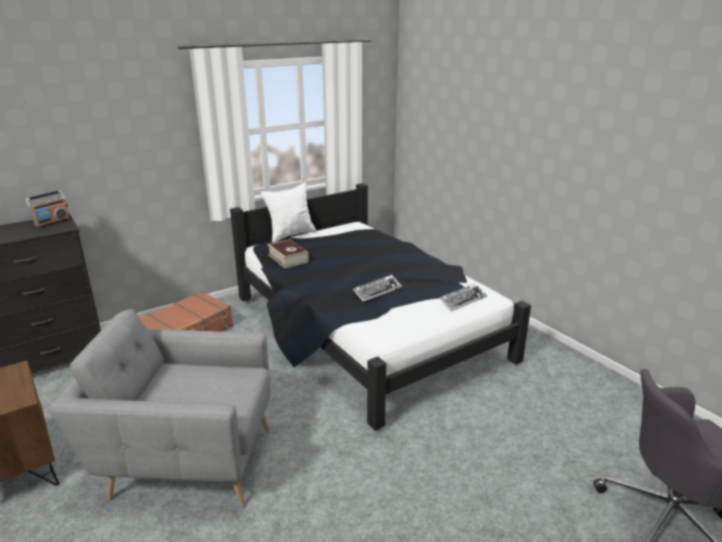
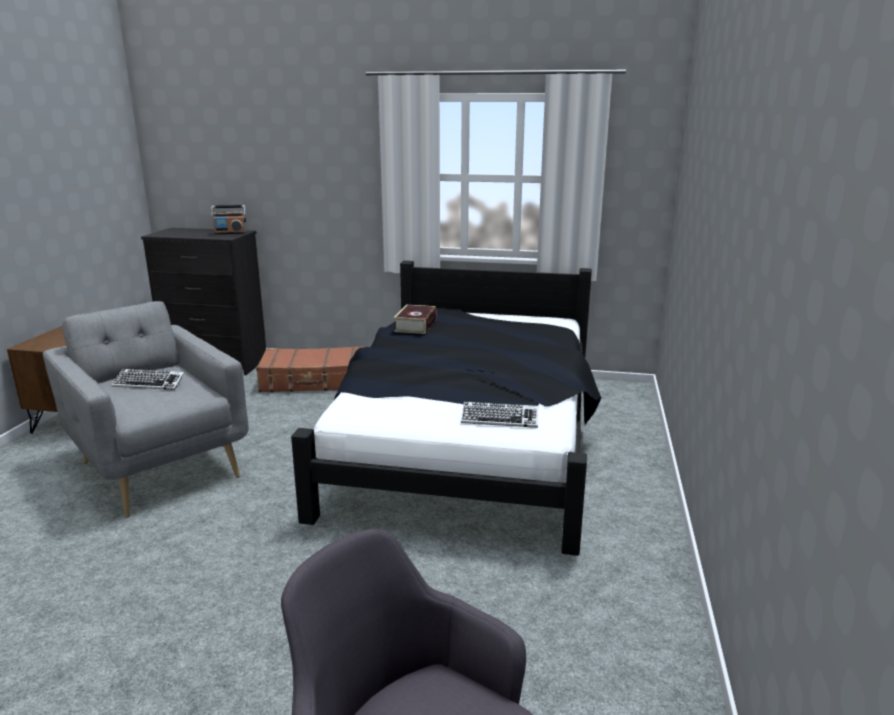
camera: 45 degrees right, 5 degrees down
white pillow [261,182,317,243] -> none
keyboard [353,275,402,302] -> keyboard moved to [112,369,184,390]

